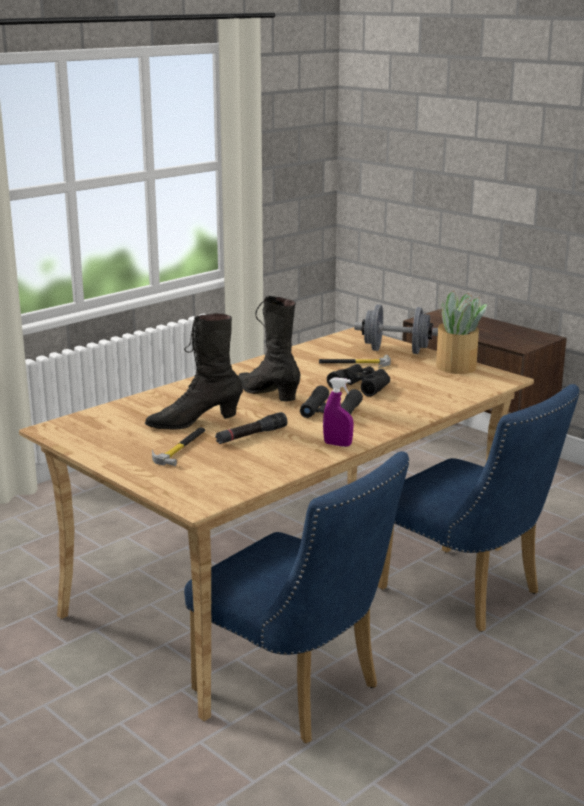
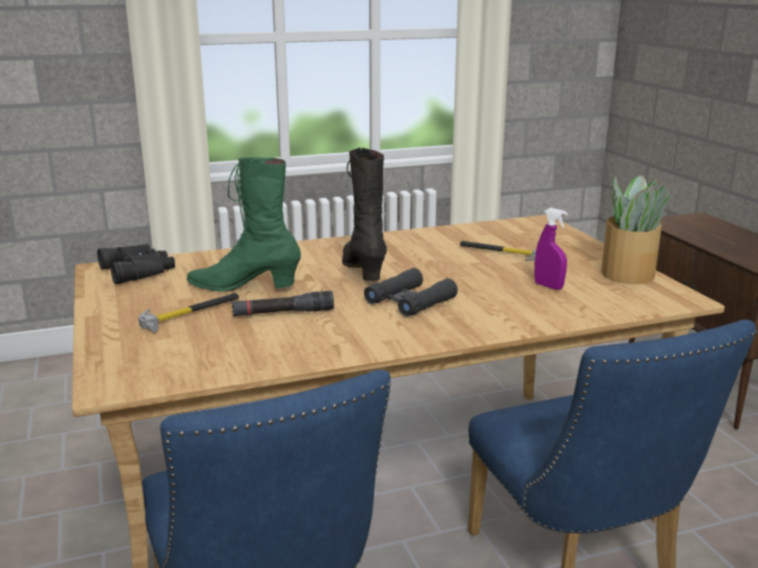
camera: 25 degrees right, 0 degrees up
black boot [145,313,243,430] -> green boot [187,157,301,292]
purple spray bottle [323,377,354,447] -> purple spray bottle moved to [534,208,568,290]
black binoculars [327,364,390,397] -> black binoculars moved to [97,244,175,284]
grey dumbbell [354,304,438,354] -> none

